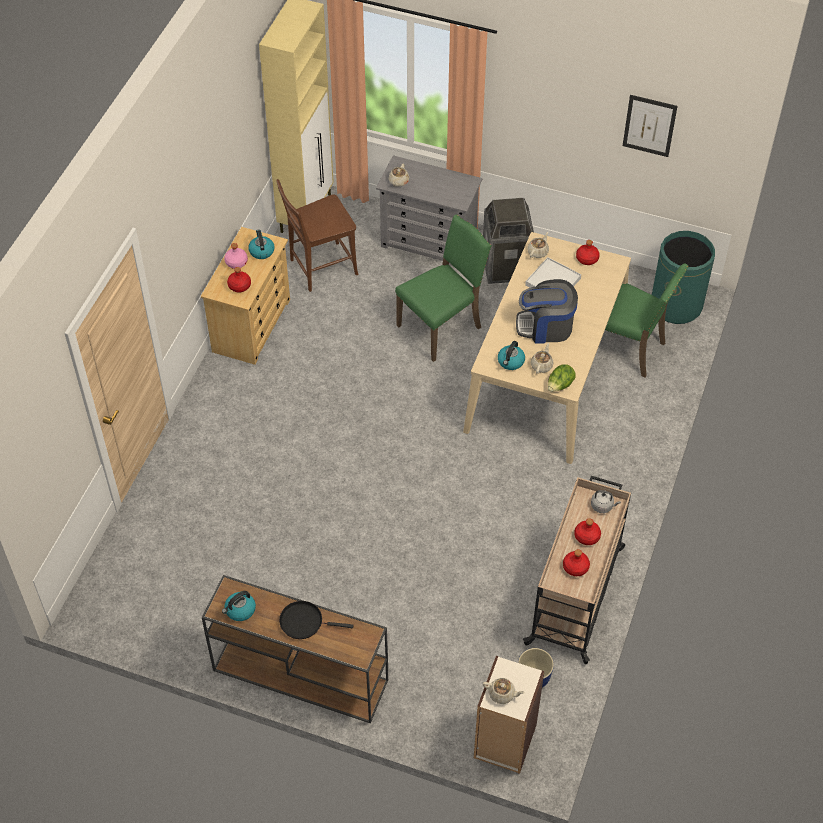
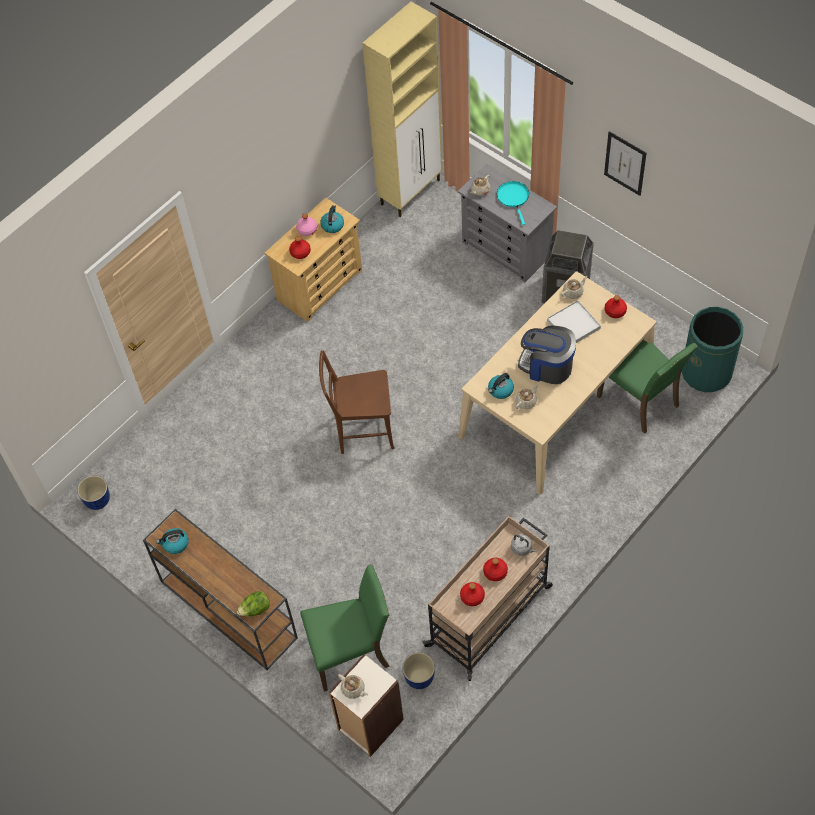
camera: 25 degrees right, 5 degrees up
brown chair [276,179,359,292] -> brown chair moved to [319,350,395,454]
black frying pan [279,601,354,639] -> none
green chair [395,215,492,362] -> green chair moved to [300,565,389,692]
lettuce [548,364,576,392] -> lettuce moved to [237,591,270,616]
picture [623,95,677,157] -> picture moved to [604,131,647,196]
none -> planter [77,476,110,510]
none -> turquoise frying pan [497,181,529,225]

